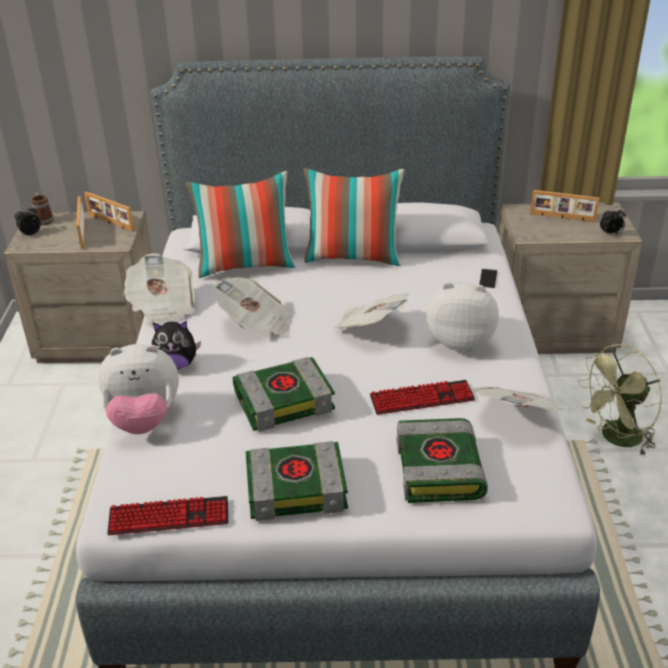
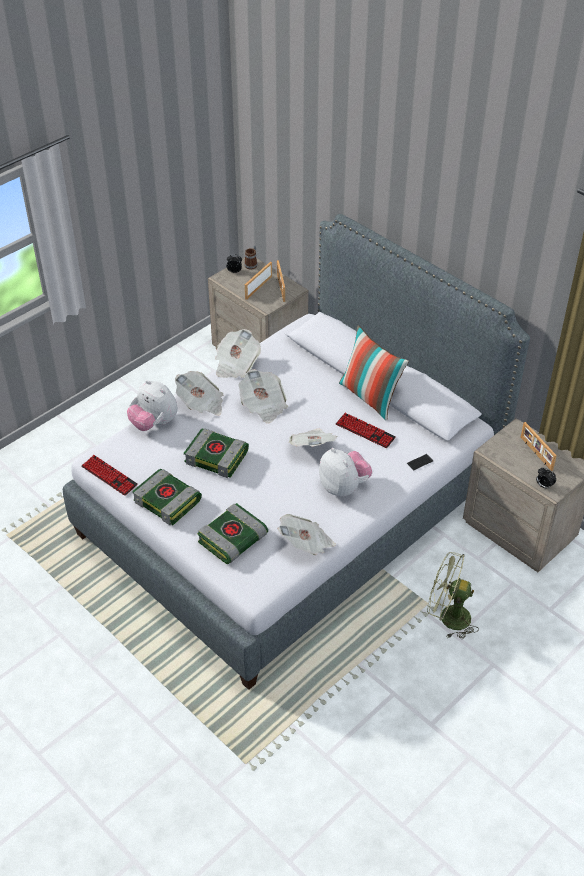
camera: 45 degrees right, 10 degrees up
plush toy [152,321,201,369] -> newspaper [175,371,224,415]
pillow [186,171,296,278] -> none
keyboard [370,380,475,415] -> keyboard moved to [336,413,396,448]

